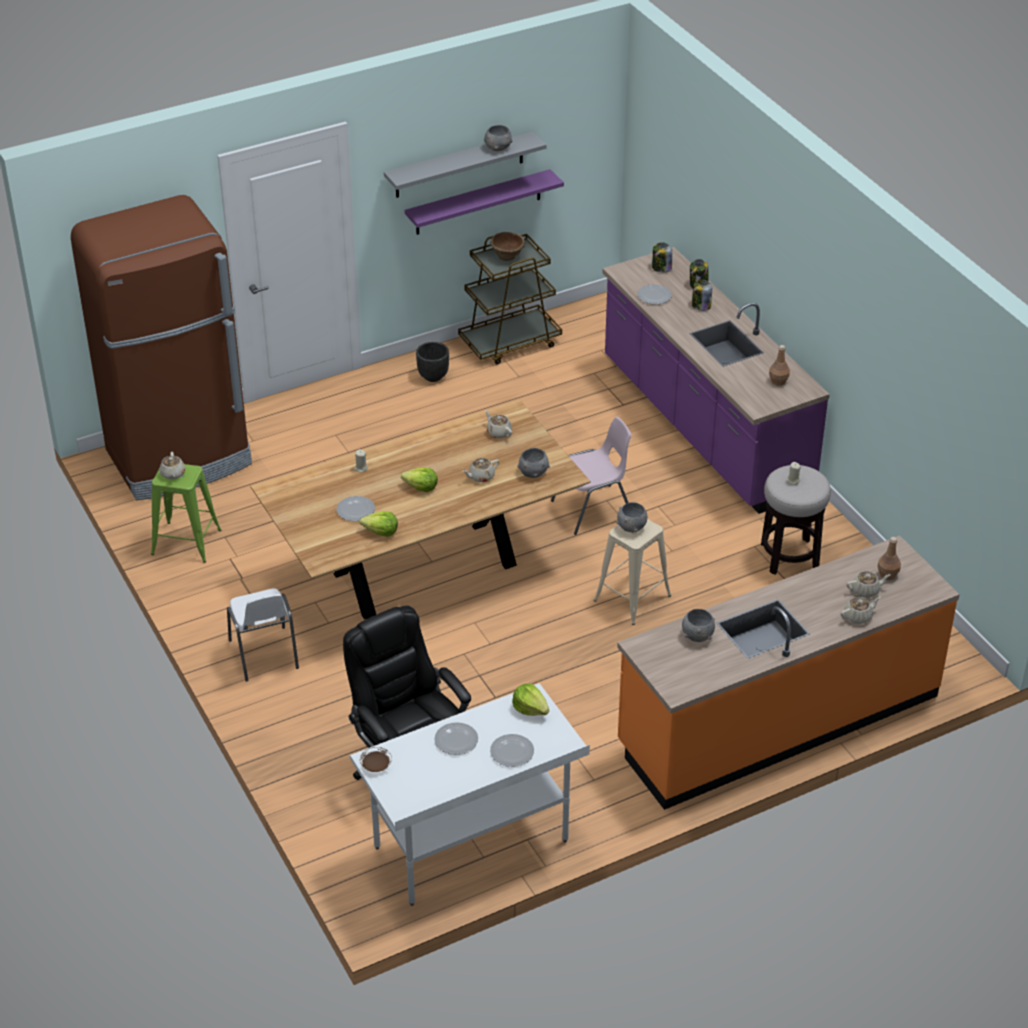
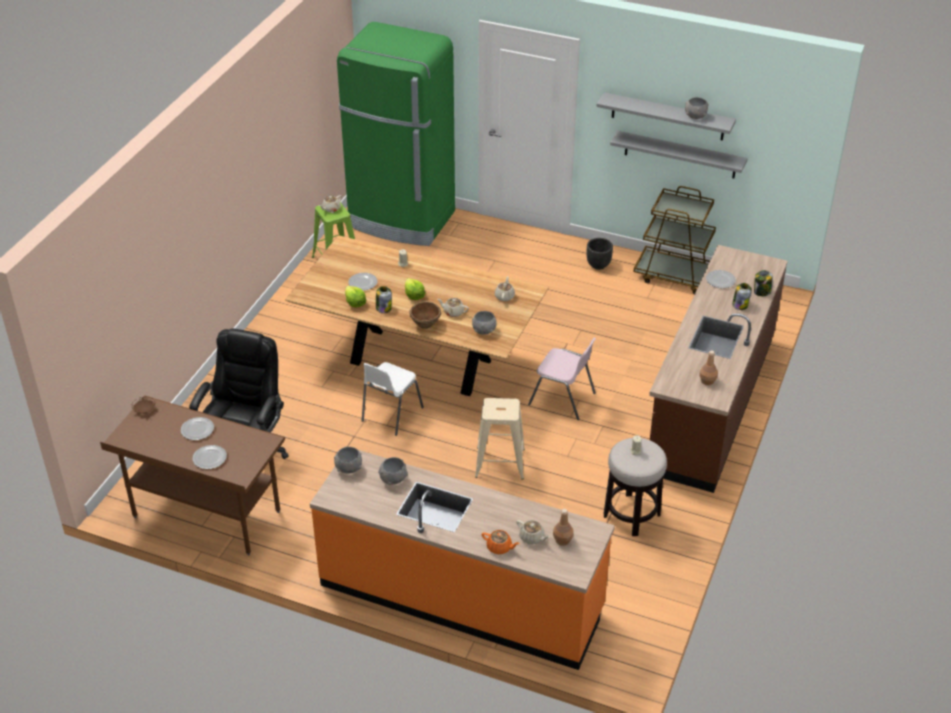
camera: 50 degrees right, 0 degrees up
brown fridge [71,195,252,500] -> green fridge [337,22,455,246]
white chair [227,588,299,682] -> white chair moved to [362,362,424,436]
white desk [350,683,590,906] -> brown desk [100,396,285,555]
purple shelf [405,169,564,235] -> grey shelf [610,131,748,178]
brown bowl [490,232,525,261] -> brown bowl moved to [409,301,441,329]
lettuce [512,684,549,716] -> none
purple counter [602,247,830,514] -> brown counter [649,245,788,493]
grey bowl [616,502,648,532] -> grey bowl moved to [334,446,362,474]
jar [652,242,672,272] -> jar moved to [376,286,392,313]
beige teapot [840,596,881,624] -> orange teapot [482,530,520,554]

